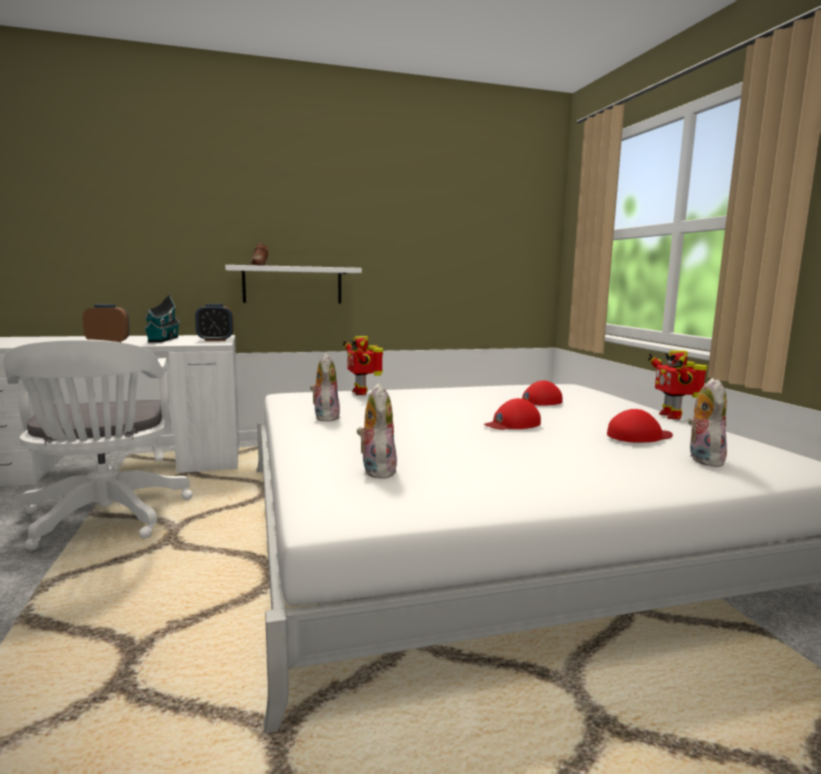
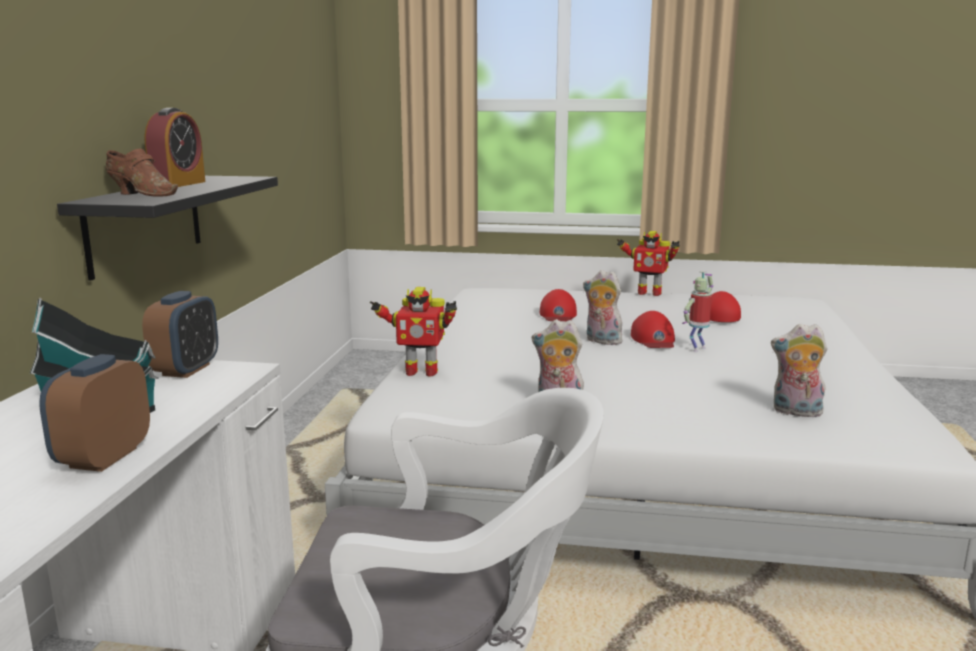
camera: 65 degrees left, 5 degrees up
white shelf [225,265,362,303] -> black shelf [57,176,278,281]
plush toy [688,378,727,467] -> plush toy moved to [583,270,622,345]
none -> alarm clock [144,108,205,187]
none -> toy robot [682,271,713,352]

